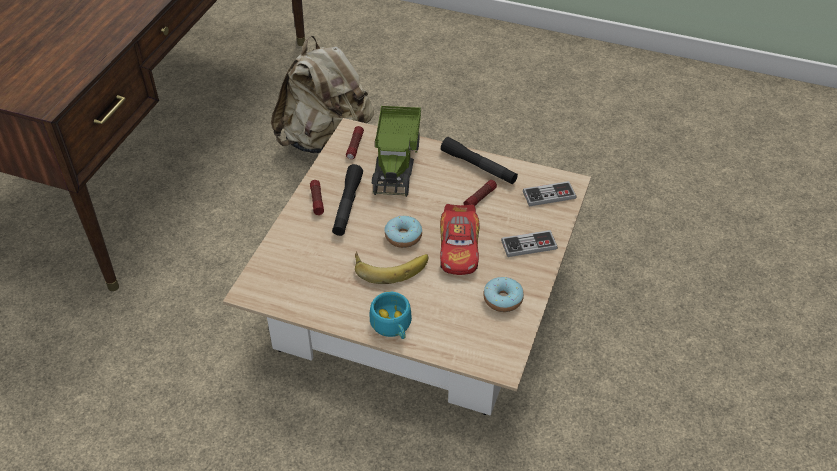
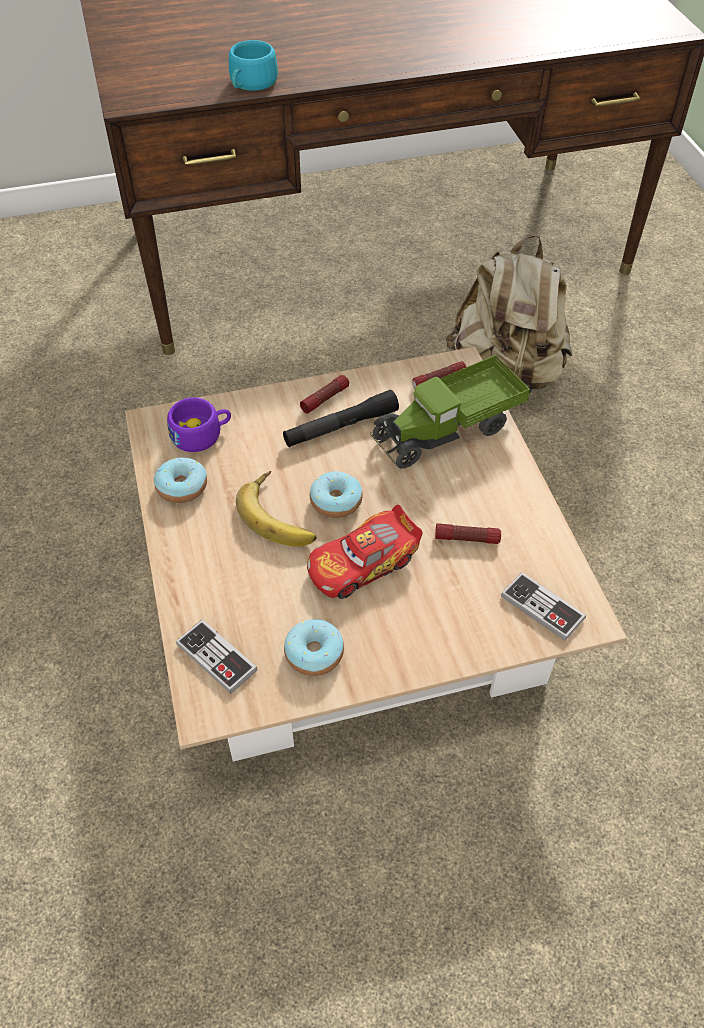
camera: 55 degrees right, 5 degrees up
turquoise cup [370,292,412,339] -> turquoise cup moved to [229,40,278,91]
black flashlight [441,137,518,184] -> none
game controller [501,230,558,257] -> game controller moved to [176,619,258,694]
none -> donut [154,457,207,503]
none -> purple cup [167,397,231,452]

